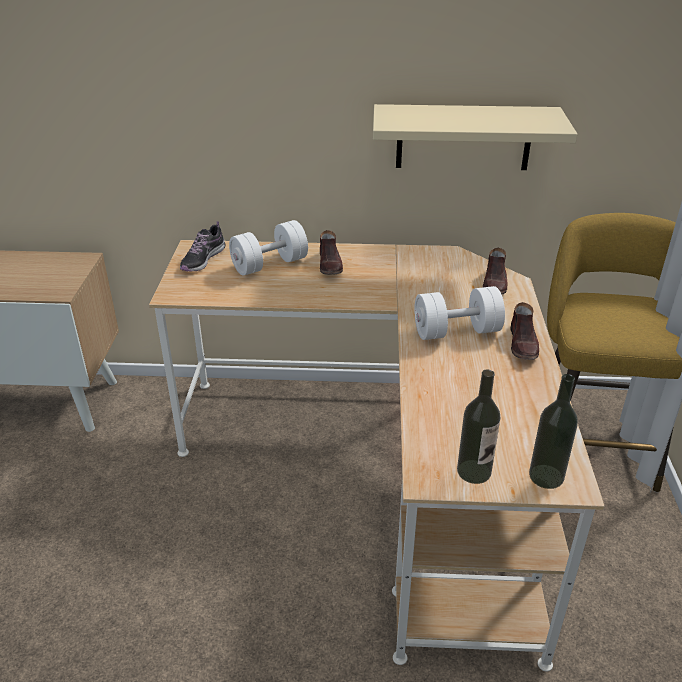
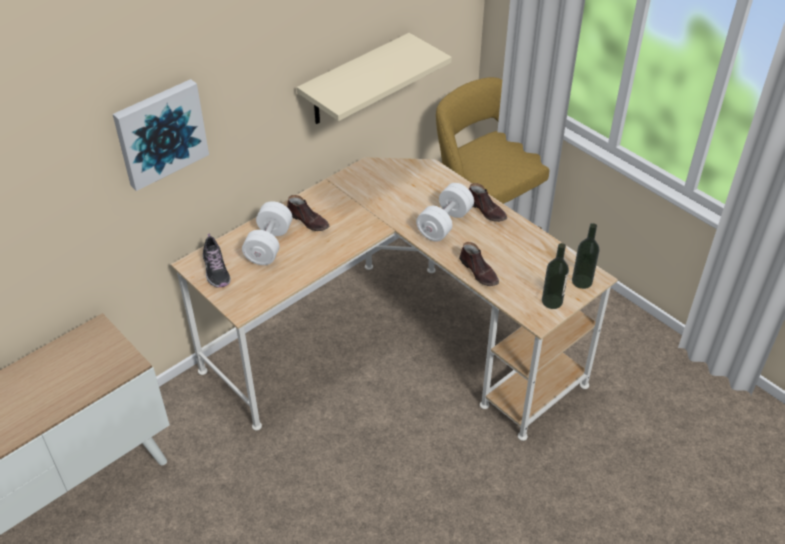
camera: 45 degrees left, 10 degrees up
brown shoe [483,248,507,294] -> brown shoe moved to [459,242,499,286]
none -> picture [113,79,209,191]

